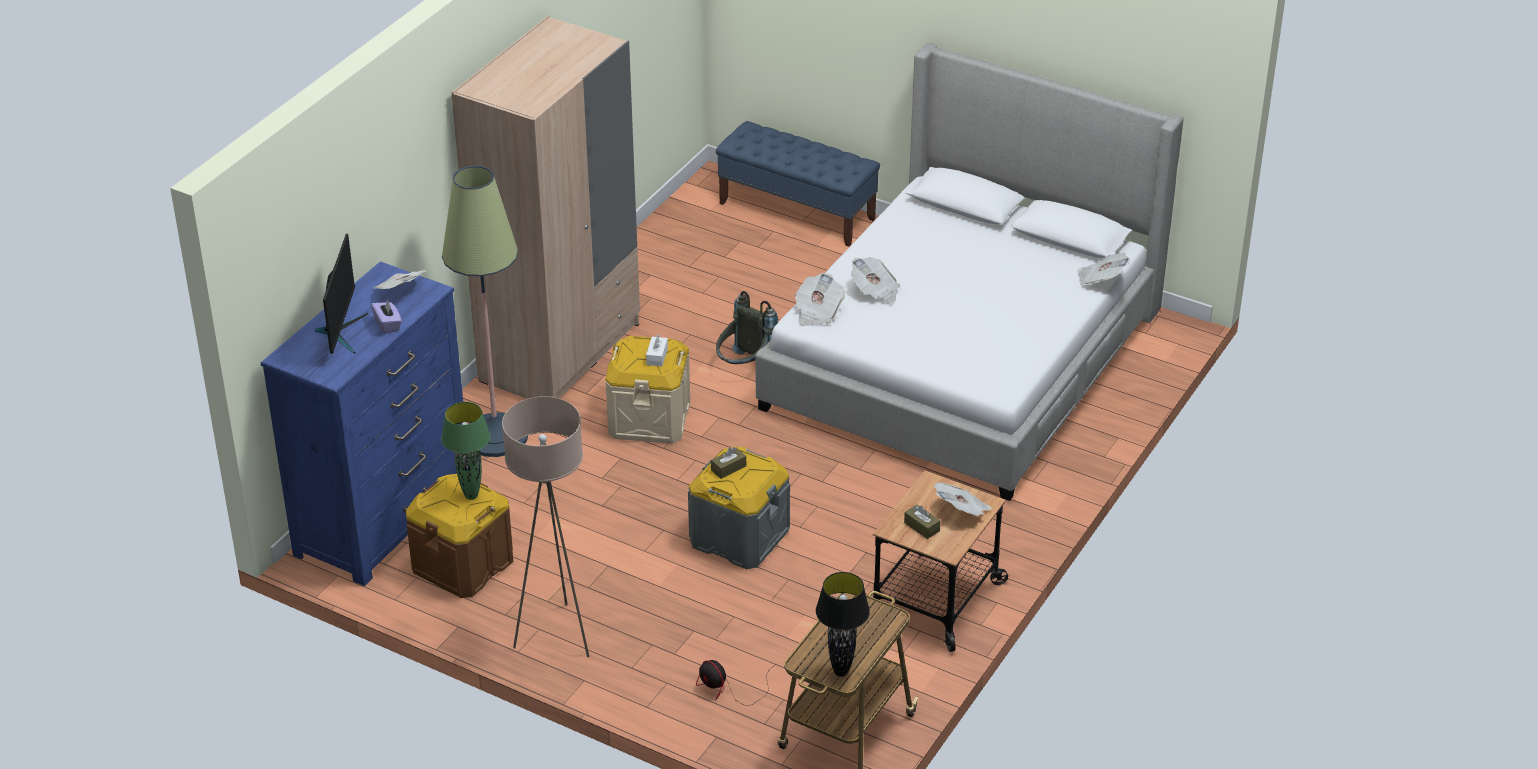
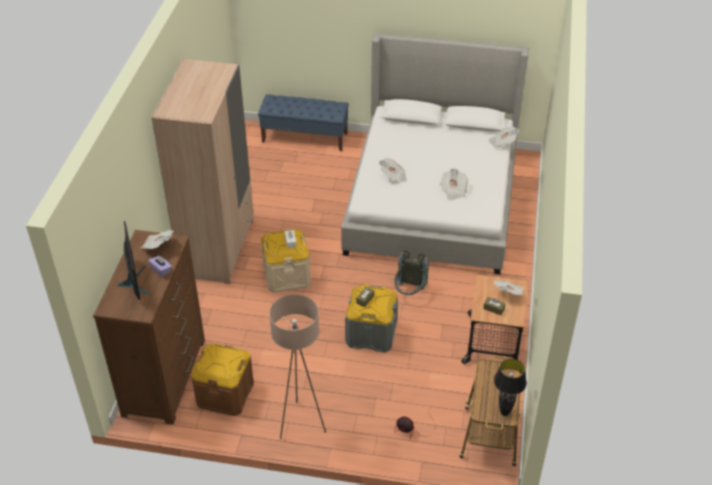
camera: 20 degrees left, 5 degrees up
blue dresser [261,261,463,586] -> brown dresser [93,230,205,425]
green table lamp [441,402,490,500] -> none
floor lamp [442,166,528,457] -> none
grey backpack [716,291,778,364] -> grey backpack moved to [394,250,429,295]
newspaper [795,273,845,326] -> newspaper moved to [440,168,468,201]

